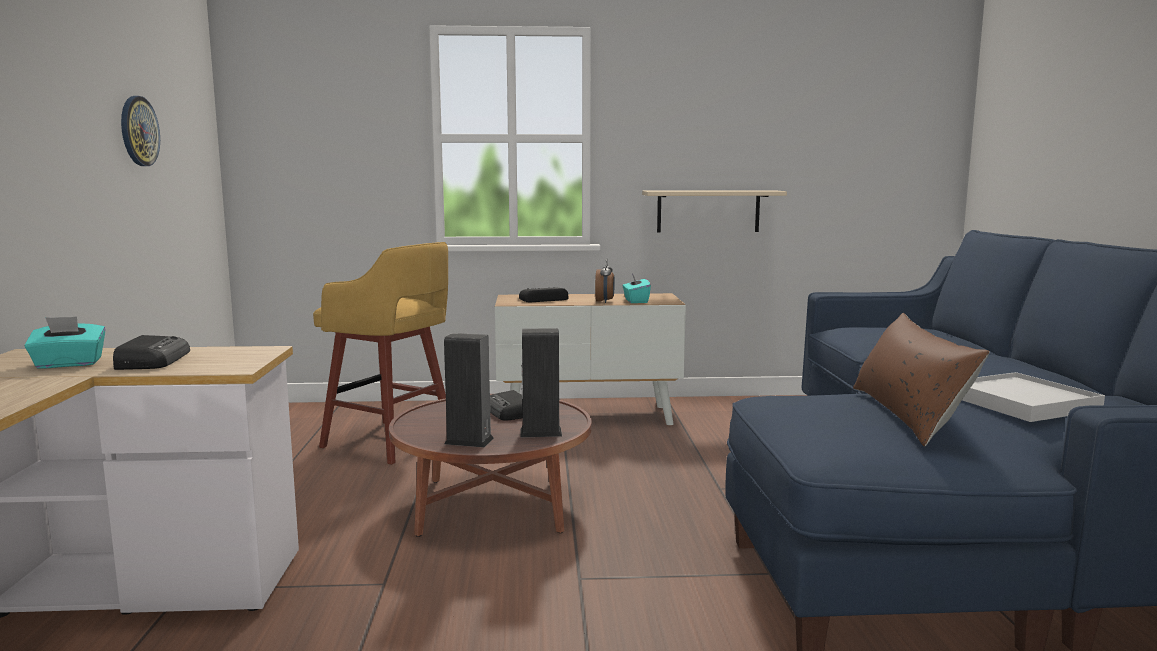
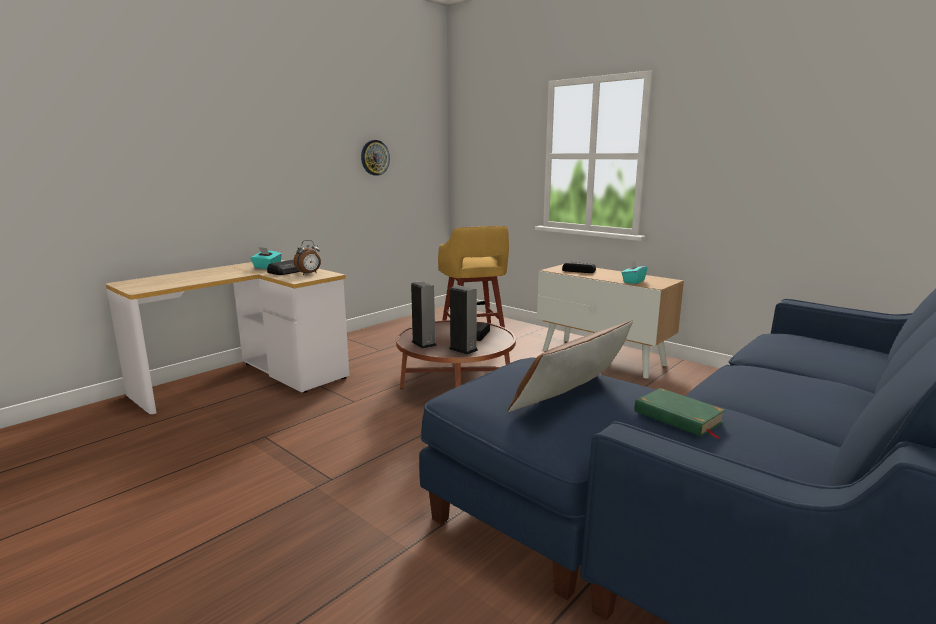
camera: 45 degrees right, 5 degrees up
alarm clock [595,258,615,303] -> alarm clock moved to [294,240,321,275]
beige shelf [642,190,787,232] -> none
white tray [962,372,1105,422] -> green book [635,388,726,439]

